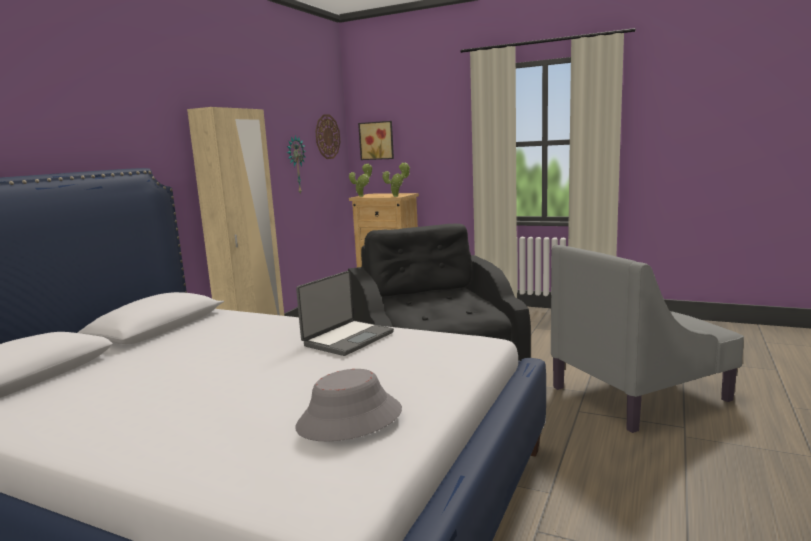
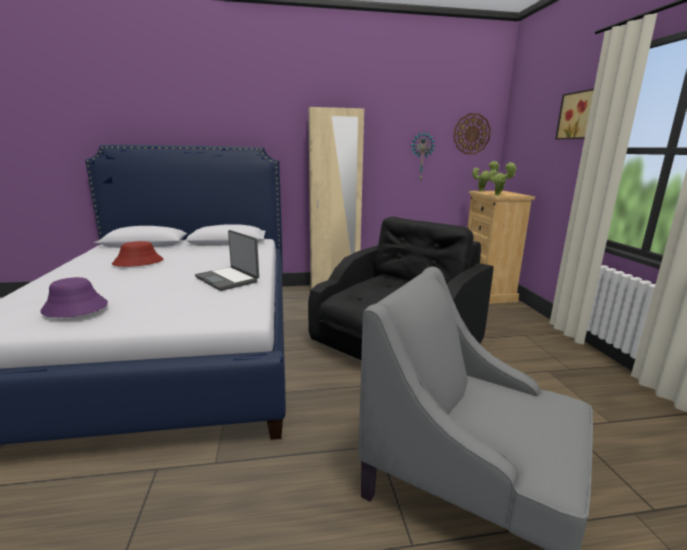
camera: 55 degrees right, 5 degrees up
grey hat [295,369,402,442] -> purple hat [40,277,108,318]
laptop [296,271,394,356] -> laptop turned 45 degrees clockwise [195,230,259,291]
picture [358,121,394,160] -> picture moved to [555,89,594,140]
none -> red hat [112,241,163,267]

